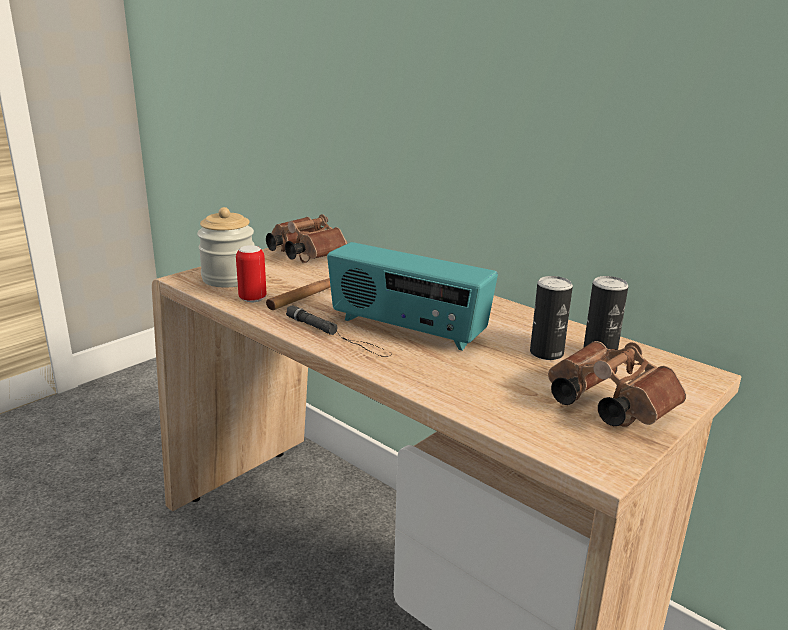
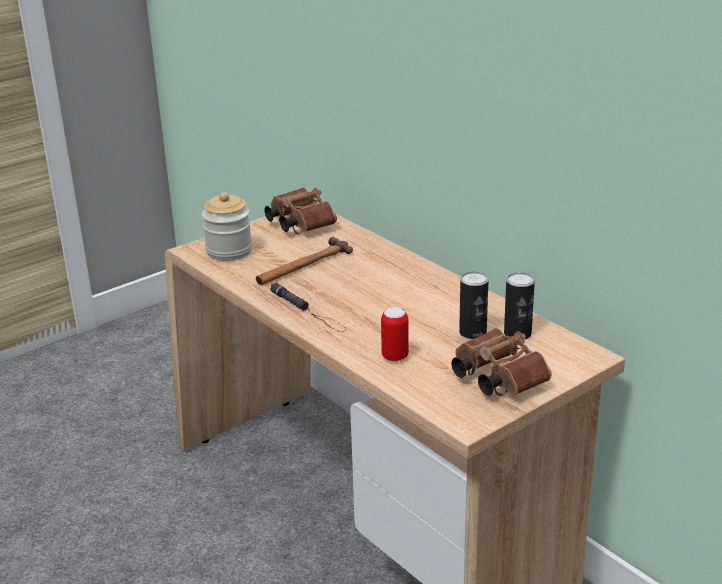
camera: 10 degrees right, 5 degrees up
can [236,245,267,302] -> can moved to [381,307,409,362]
radio [327,242,498,351] -> none

